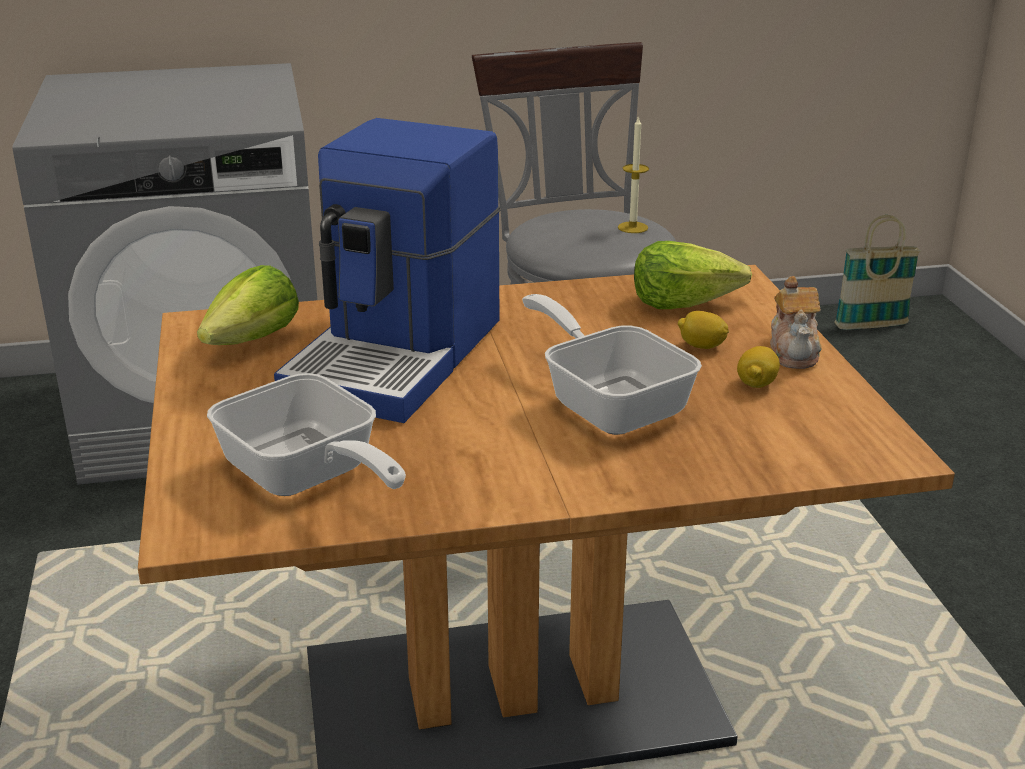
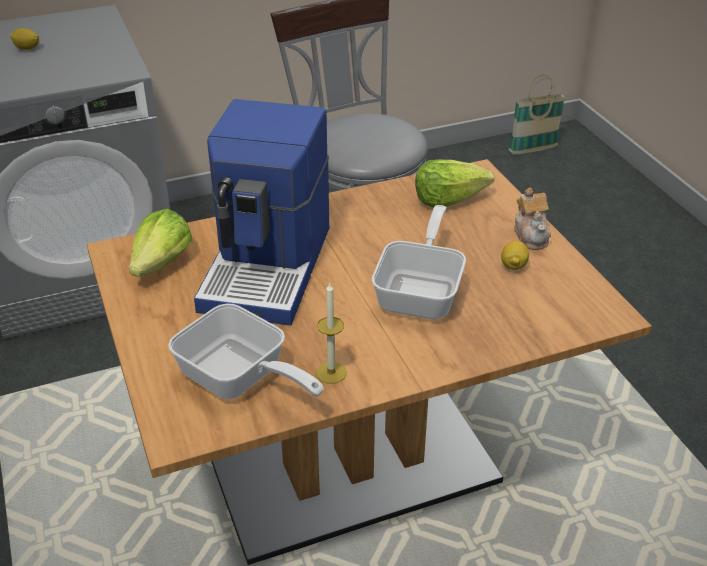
camera: 10 degrees left, 10 degrees up
frying pan [522,294,702,435] -> frying pan turned 60 degrees clockwise [372,205,466,319]
candle [618,116,649,233] -> candle moved to [316,282,347,384]
lemon [678,311,729,349] -> lemon moved to [10,28,39,50]

